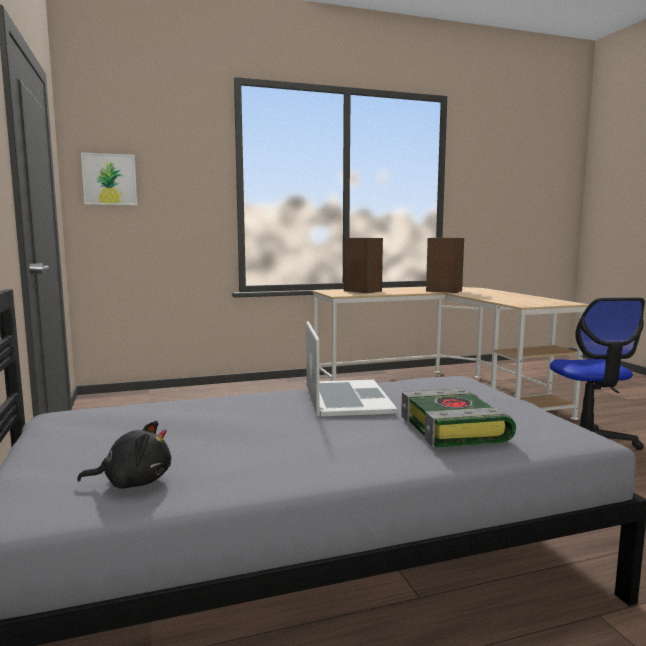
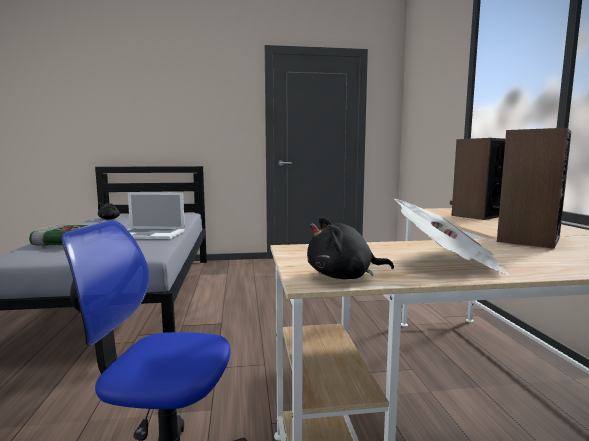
camera: 100 degrees right, 0 degrees up
picture [81,153,137,205] -> none
none -> black plush toy [307,217,394,279]
none -> newspaper [395,199,509,275]

